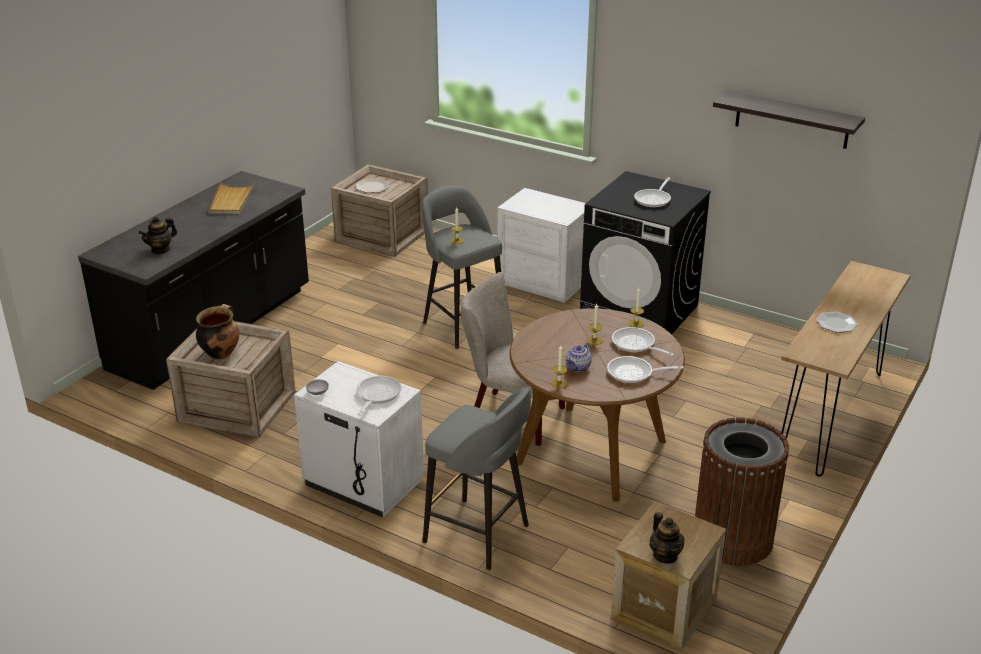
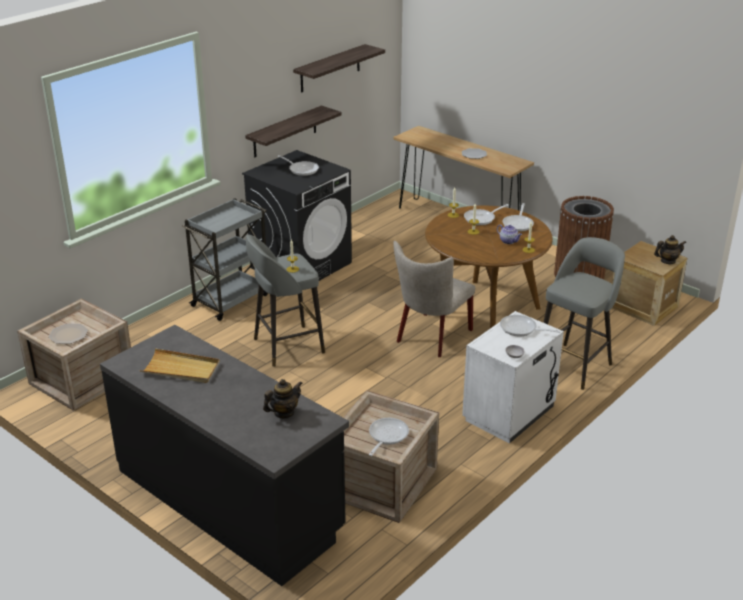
camera: 80 degrees left, 0 degrees up
teapot [139,216,177,254] -> teapot turned 90 degrees counterclockwise [263,379,302,418]
cooking pot [196,304,239,360] -> frying pan [369,418,409,456]
white nightstand [497,188,585,303] -> grey cart [182,198,268,321]
none -> shelf [245,105,342,158]

